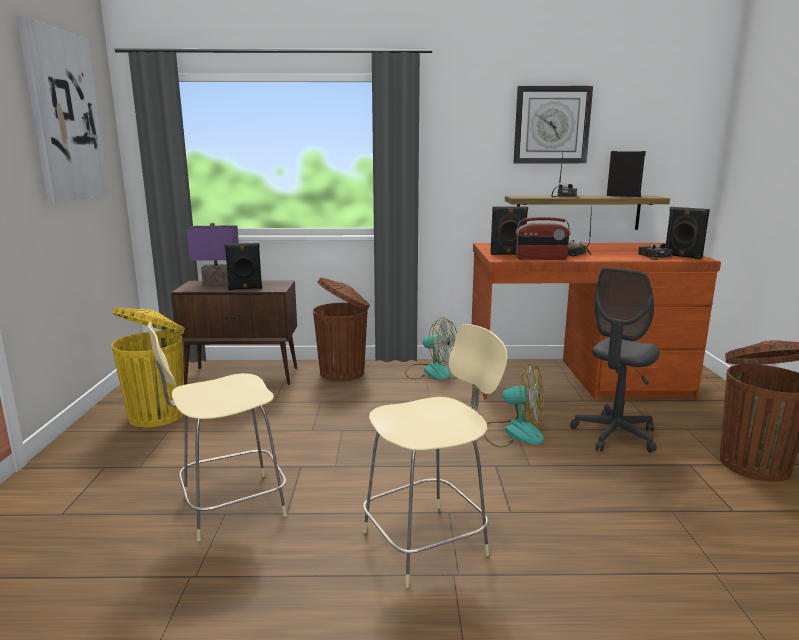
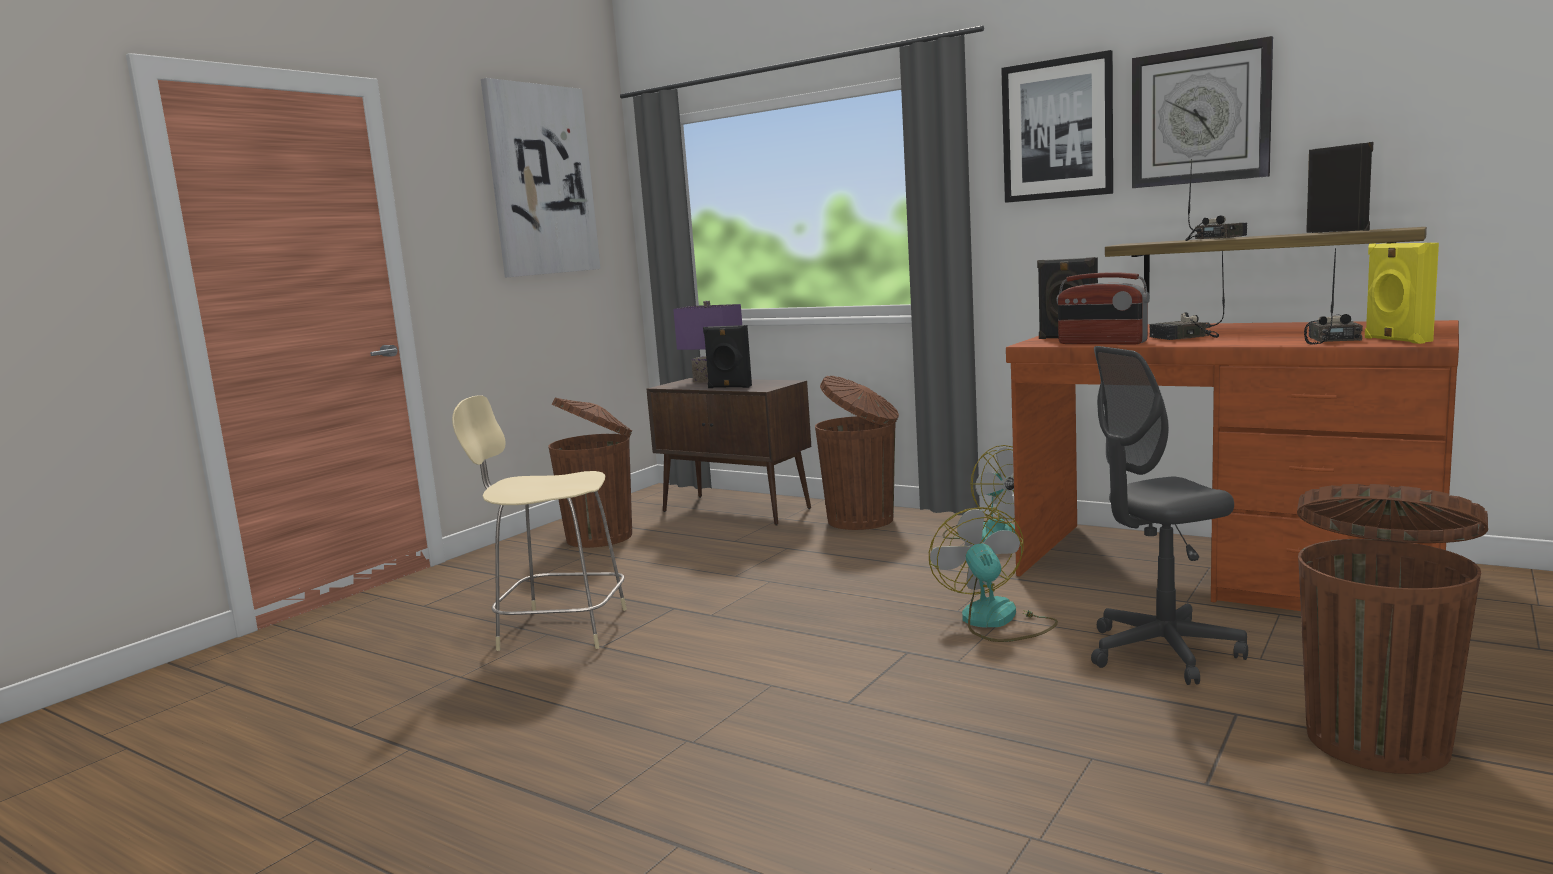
camera: 35 degrees right, 5 degrees down
yellow trash can [111,307,185,428] -> brown trash can [548,398,632,548]
beige chair [363,324,508,588] -> none
fan [483,364,544,447] -> fan turned 150 degrees counterclockwise [929,507,1058,642]
black speaker [666,207,710,259] -> yellow speaker [1365,243,1439,344]
none -> picture [1001,50,1113,203]

